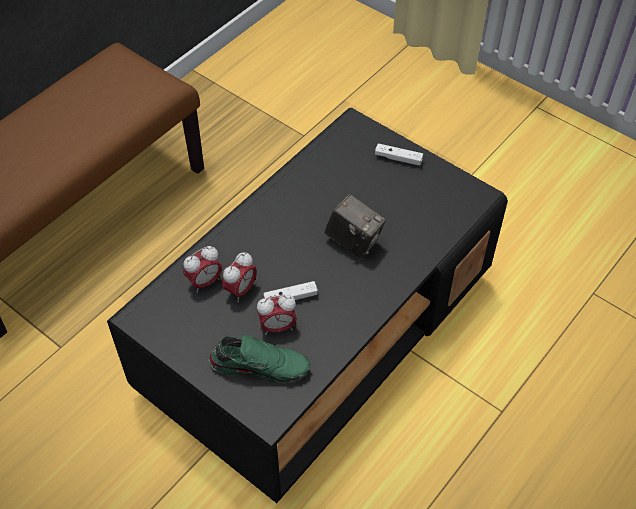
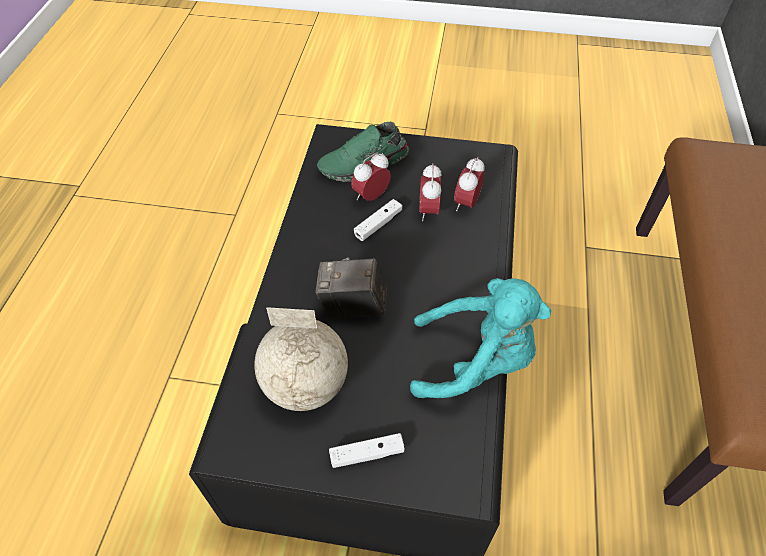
camera: 150 degrees right, 0 degrees up
none -> globe [254,307,348,411]
none -> turquoise plush toy [410,278,551,398]

